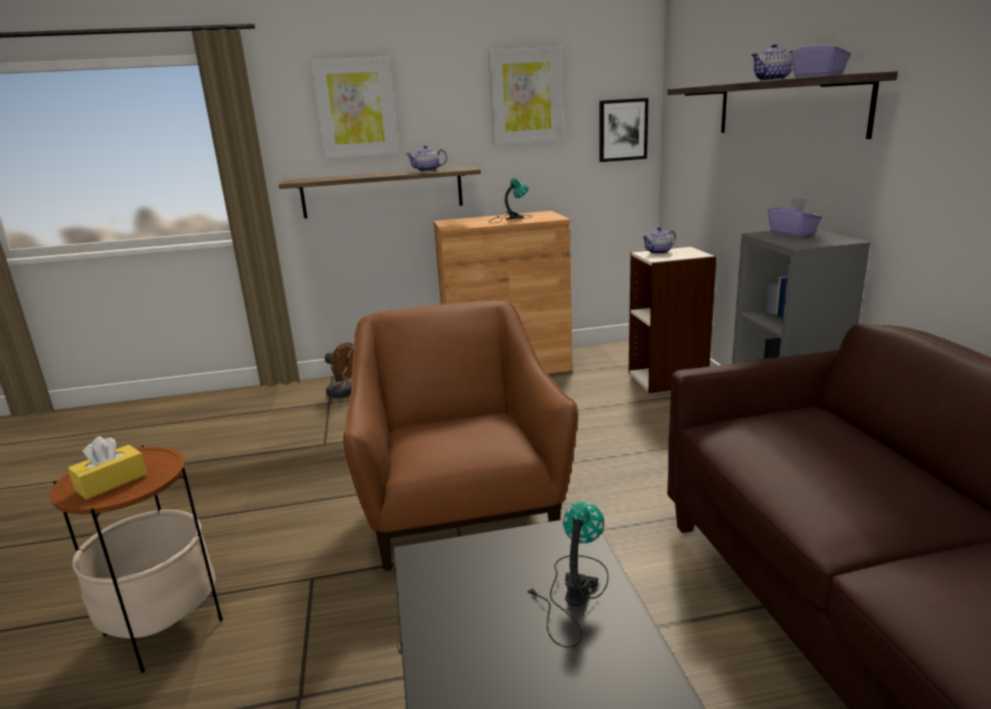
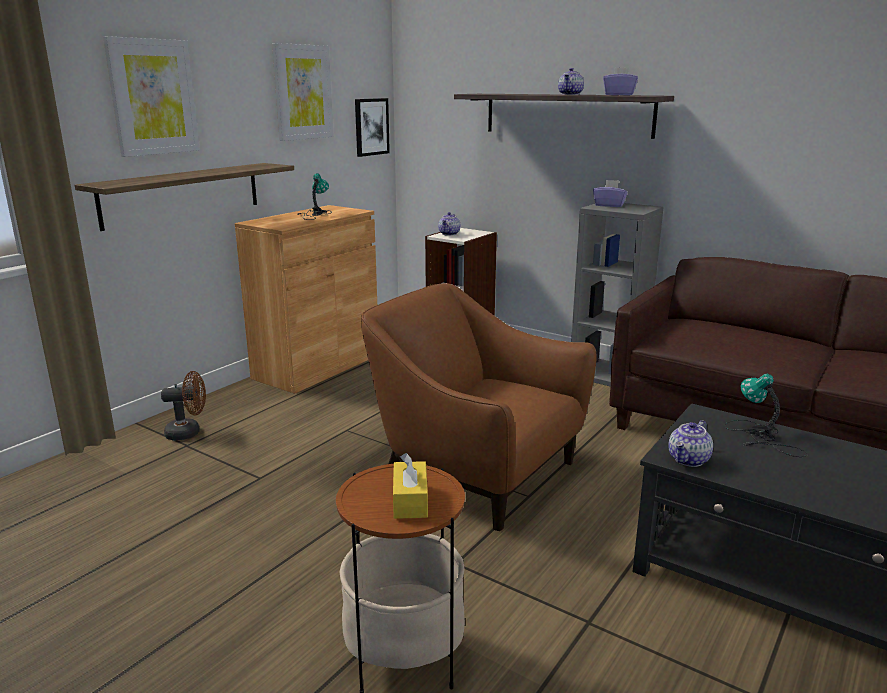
camera: 45 degrees left, 0 degrees up
teapot [406,146,447,172] -> teapot moved to [668,420,713,467]

